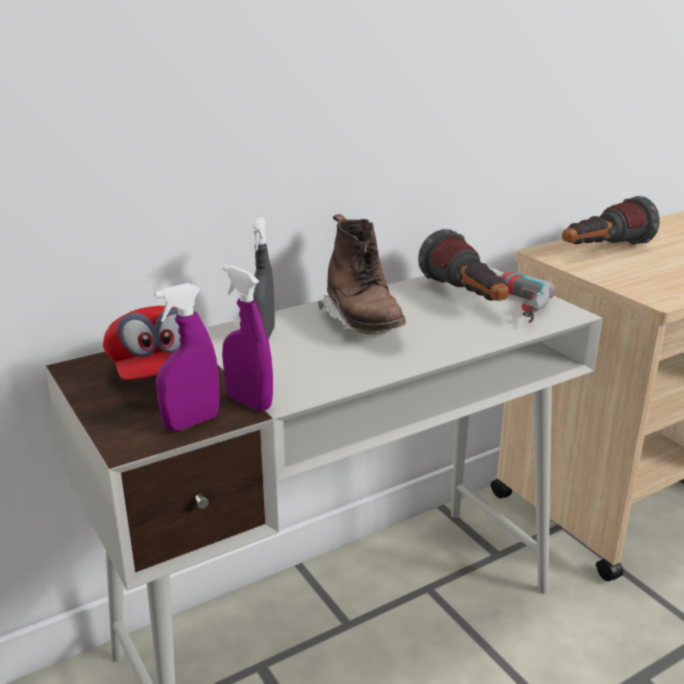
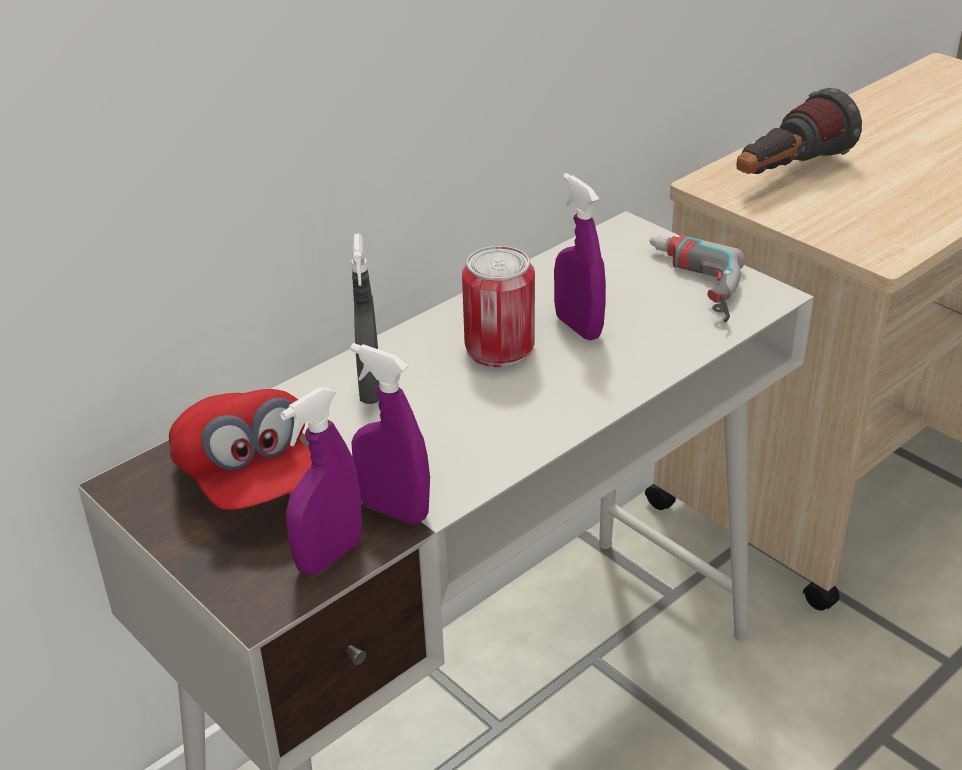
camera: 10 degrees left, 10 degrees up
brown boot [318,214,406,335] -> can [462,246,535,367]
flashlight [418,229,509,301] -> none
none -> purple spray bottle [554,173,606,341]

